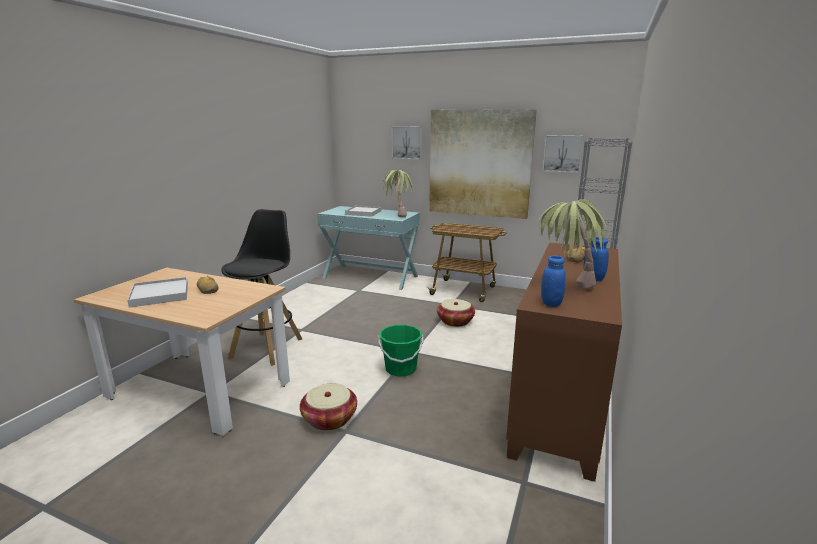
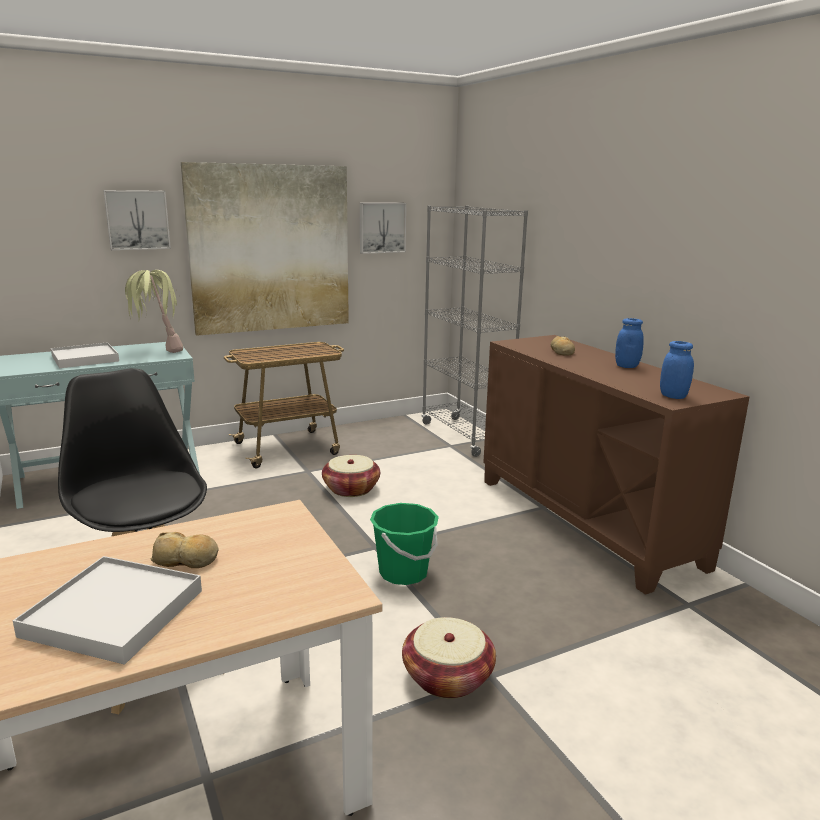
camera: 50 degrees left, 0 degrees up
potted plant [536,199,607,289] -> none

